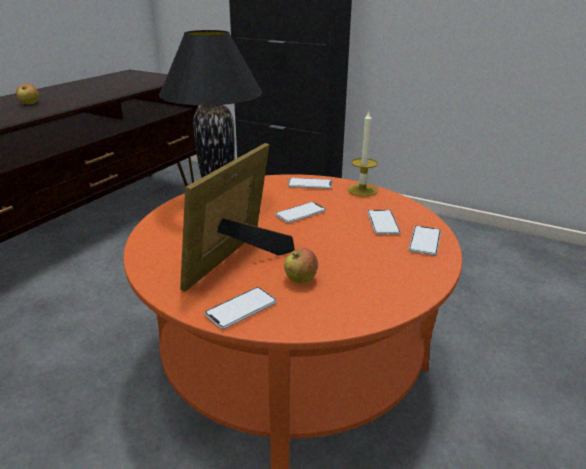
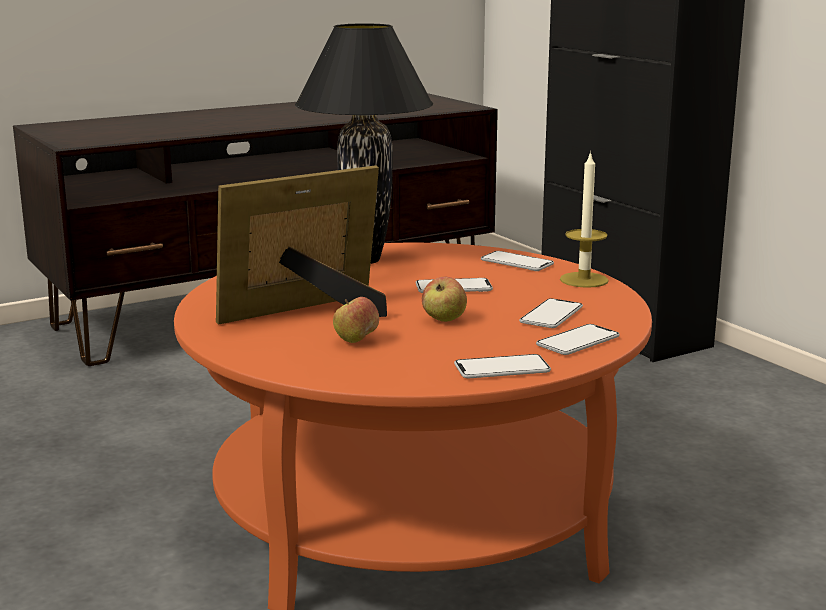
camera: 30 degrees right, 10 degrees down
apple [16,84,39,104] -> apple moved to [422,277,467,322]
phone [204,287,277,329] -> phone moved to [454,354,551,378]

